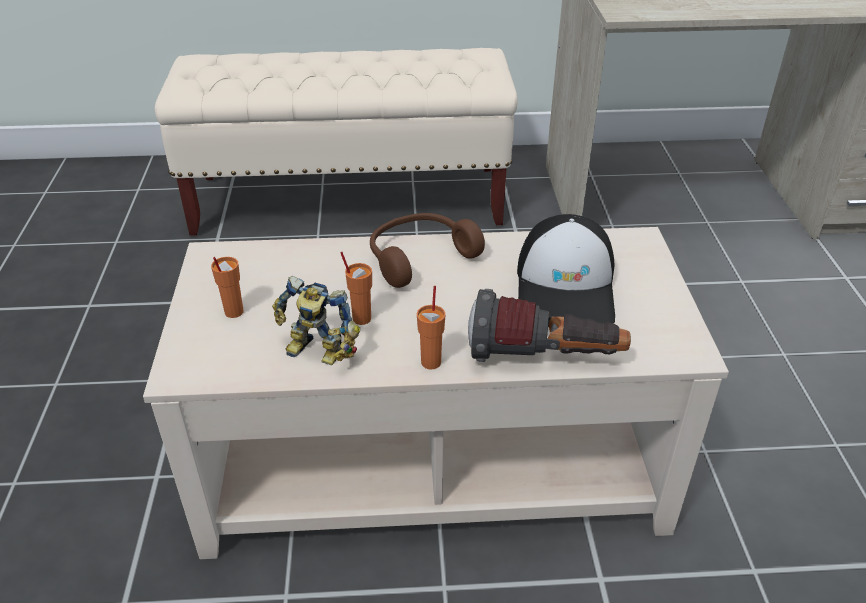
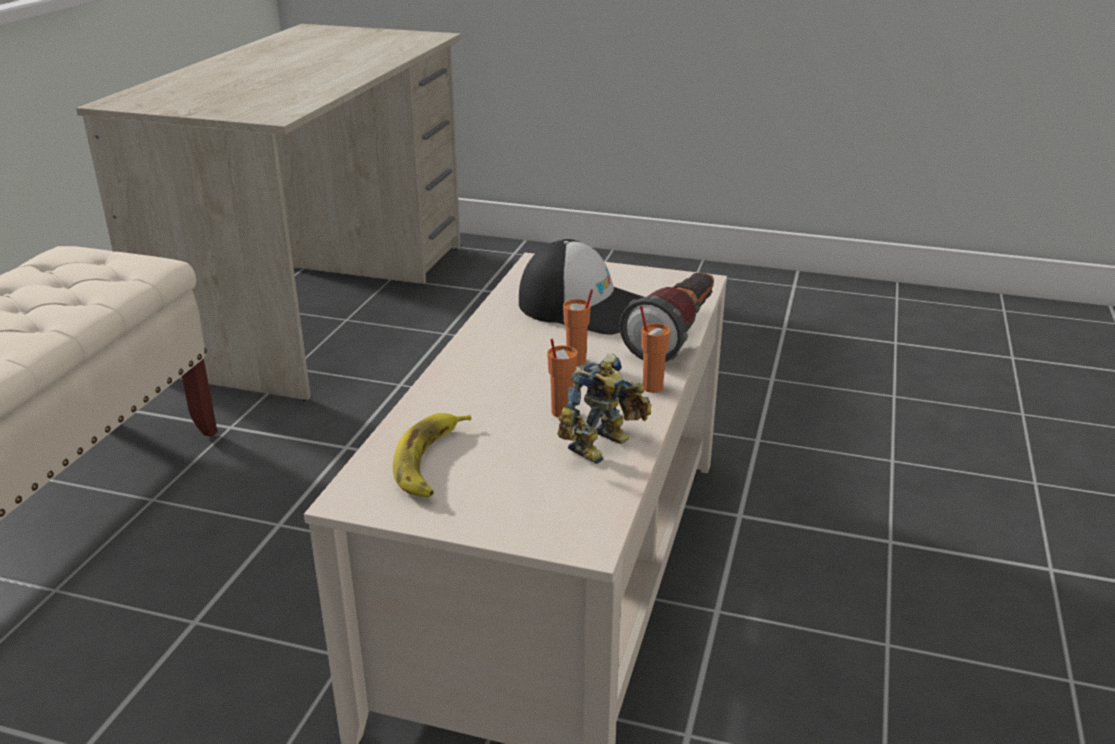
camera: 70 degrees left, 10 degrees down
orange cup [211,257,244,318] -> orange cup moved to [563,289,593,366]
brown headphones [370,213,485,288] -> none
none -> banana [393,413,471,497]

